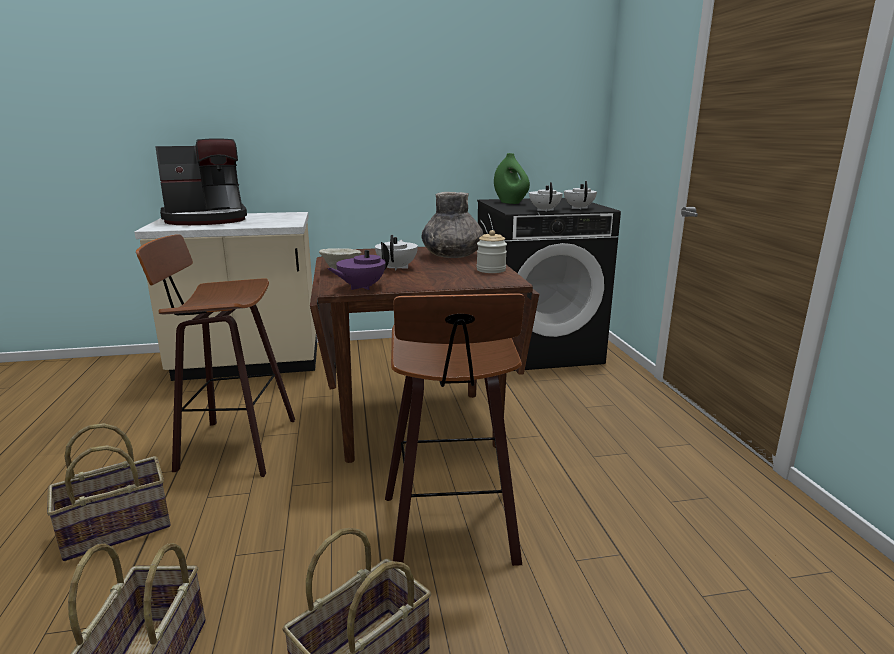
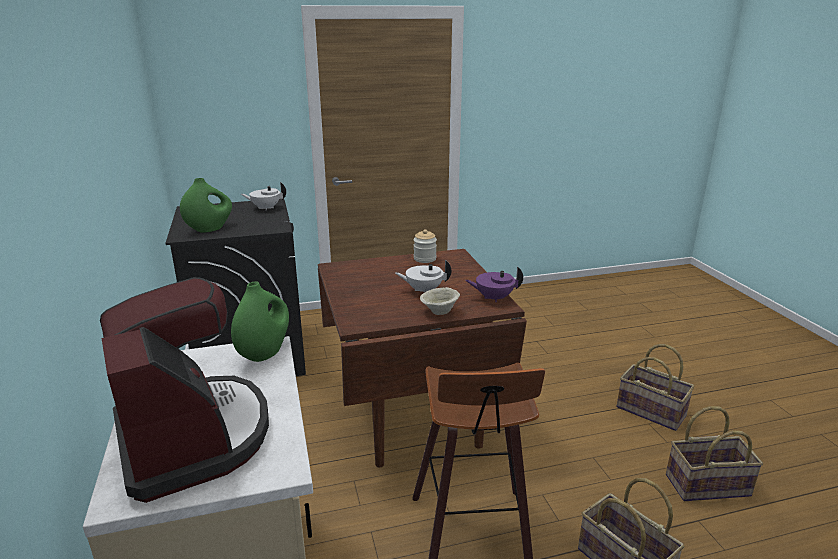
camera: 95 degrees left, 5 degrees up
purple teapot [327,242,389,290] -> purple teapot turned 135 degrees clockwise [465,267,523,302]
stool [385,293,525,566] -> none
grey vase [421,192,484,258] -> none
white teapot [529,182,563,212] -> none
none -> green vase [231,281,289,362]

